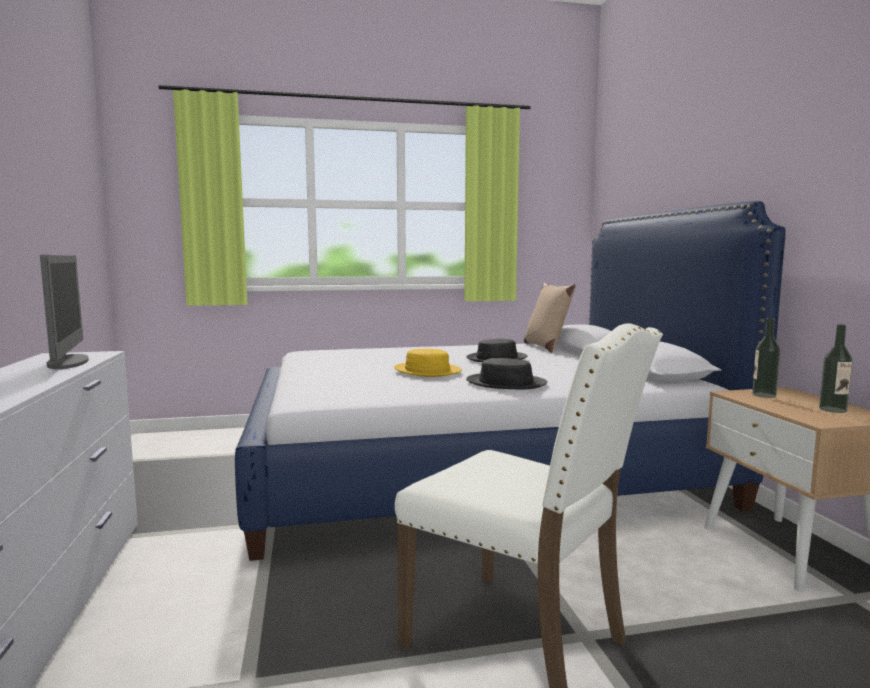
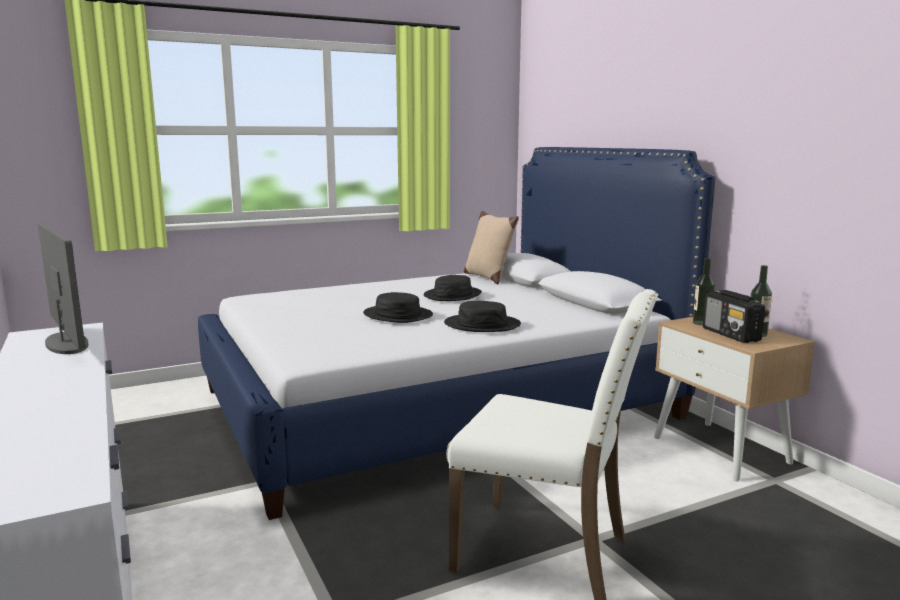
camera: 15 degrees left, 5 degrees up
yellow hat [394,348,462,377] -> black hat [363,292,433,323]
none -> radio [703,290,765,343]

